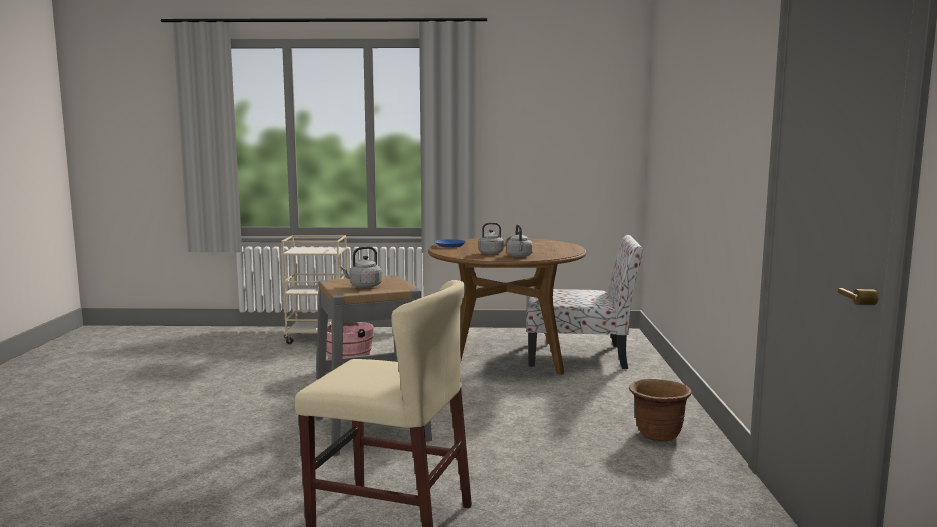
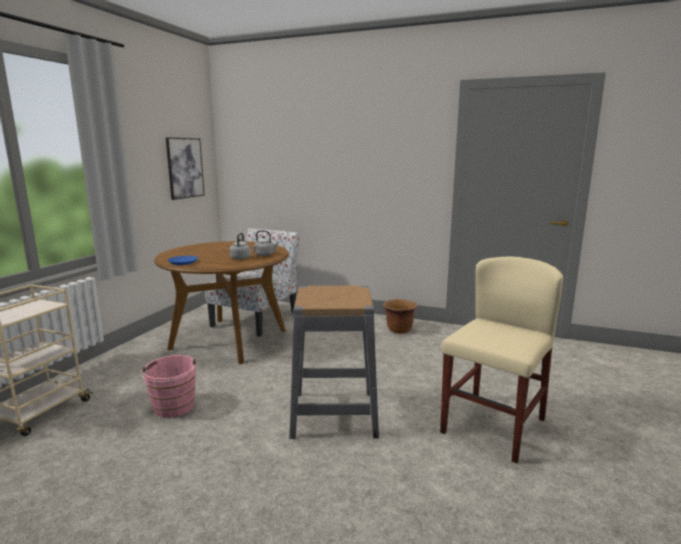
camera: 70 degrees left, 5 degrees up
grey kettle [340,246,382,288] -> none
none -> picture [166,137,205,200]

